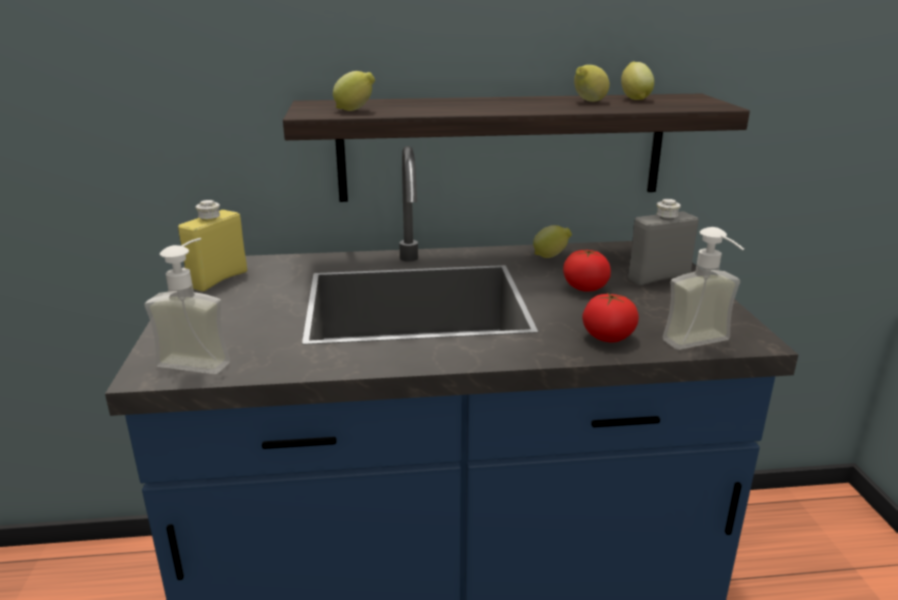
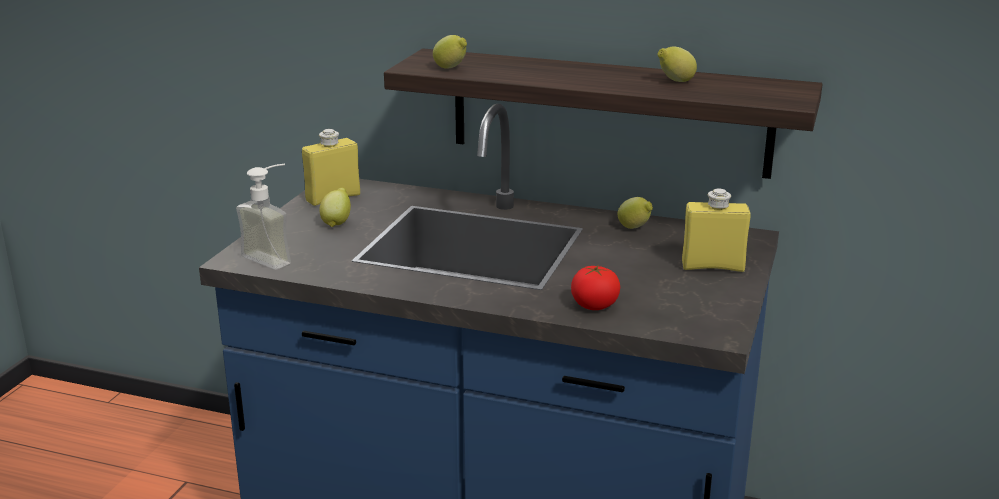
camera: 25 degrees right, 0 degrees up
tomato [563,249,611,292] -> none
lemon [621,61,654,100] -> lemon moved to [319,188,351,227]
grey bottle [628,199,699,286] -> yellow bottle [682,189,750,272]
soap dispenser [663,227,744,350] -> none

